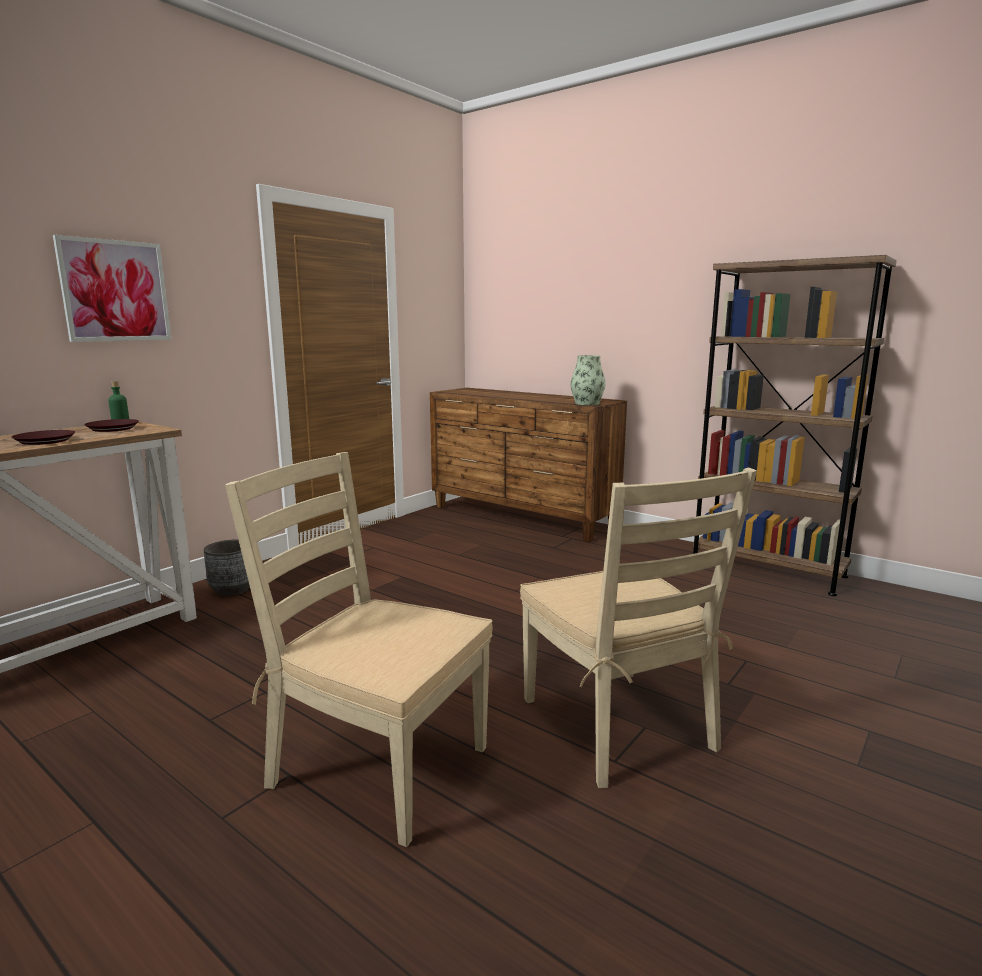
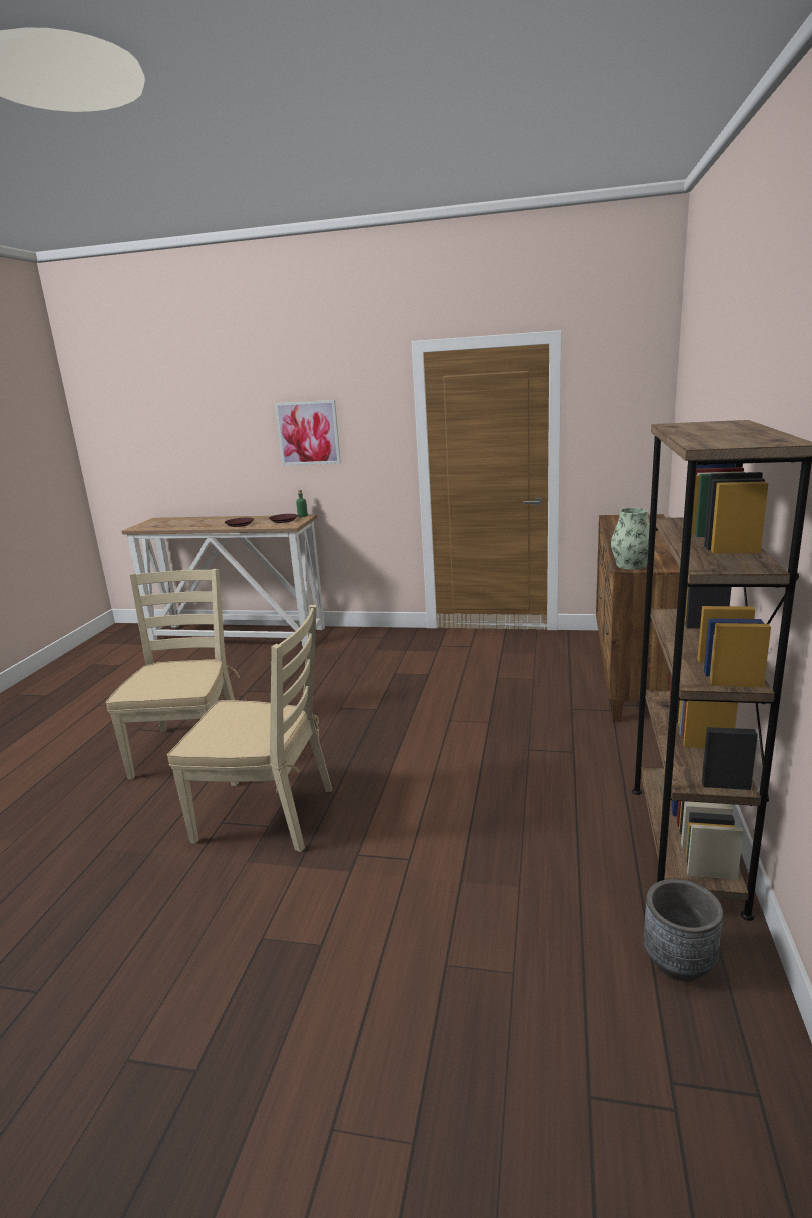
camera: 65 degrees right, 5 degrees up
grey planter [204,539,250,596] -> grey planter moved to [644,879,723,981]
beige chair [520,467,757,788] -> beige chair turned 120 degrees counterclockwise [167,605,332,852]

